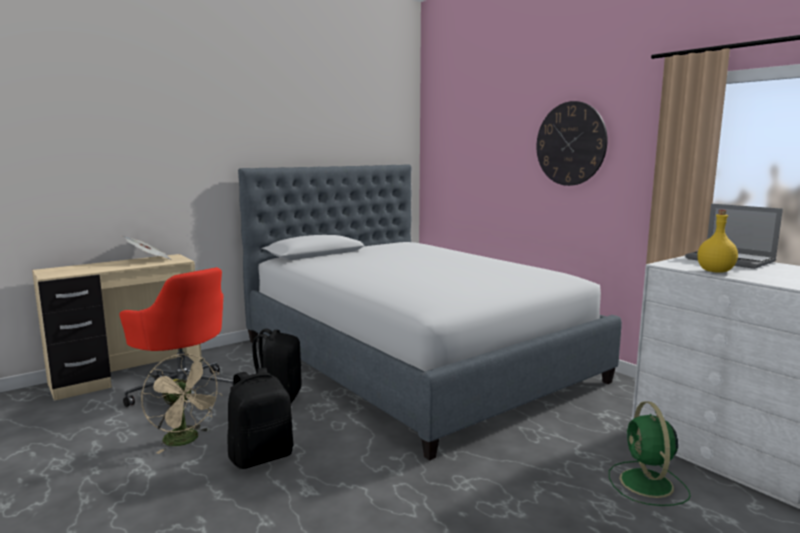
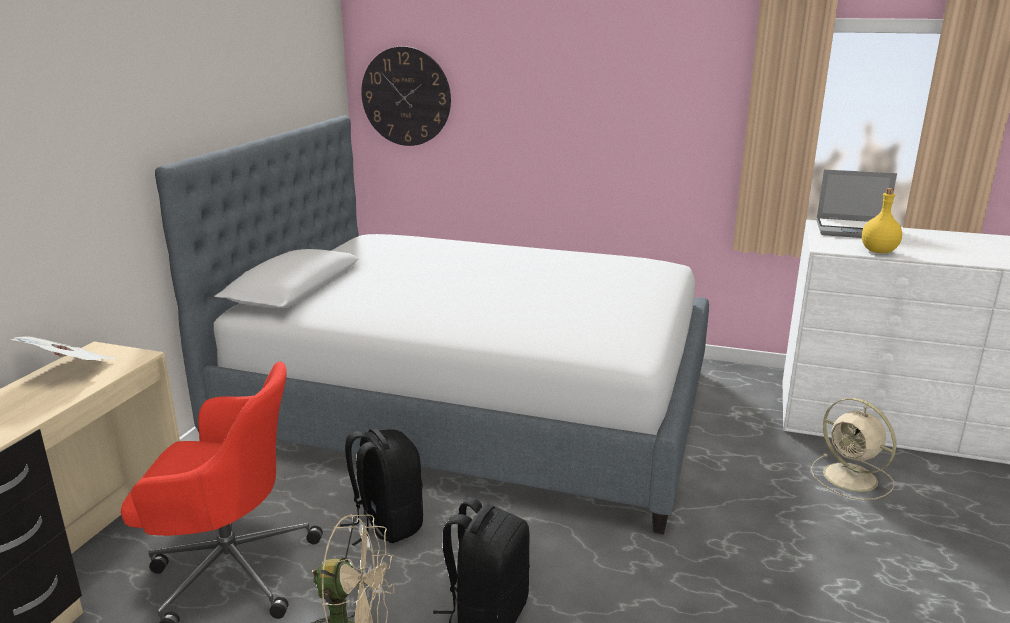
camera: 35 degrees left, 10 degrees up
wall clock [536,101,608,186] -> wall clock moved to [361,46,451,146]
green fan [609,401,691,506] -> beige fan [810,398,896,500]

